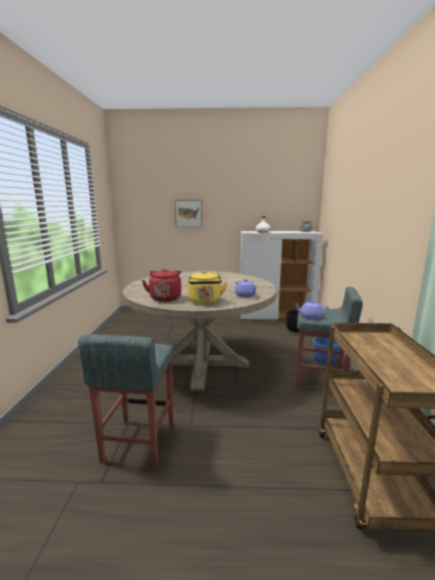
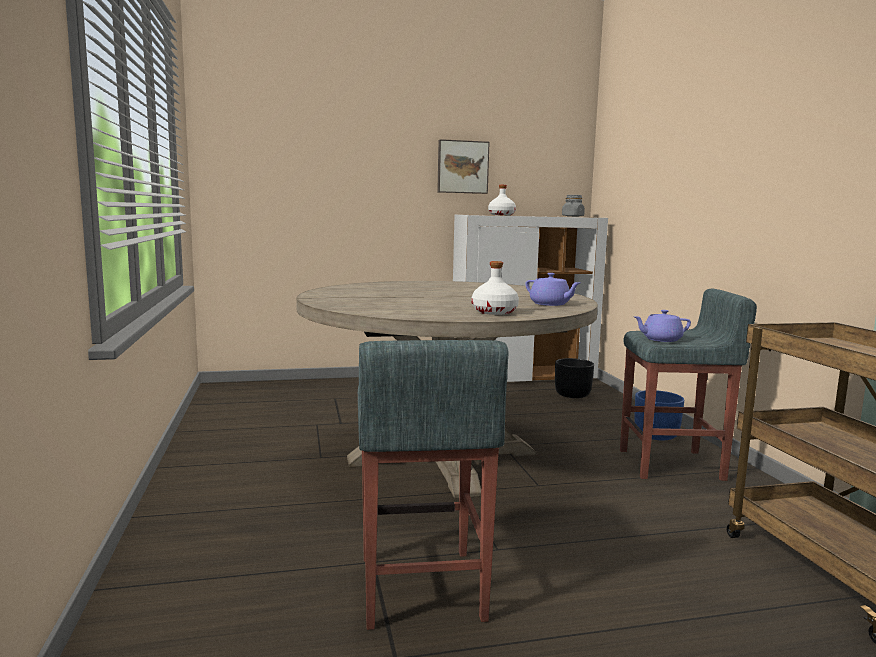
camera: 15 degrees left, 5 degrees down
red kettle [142,269,181,302] -> none
picture [175,200,202,227] -> picture moved to [437,139,490,194]
yellow kettle [188,271,228,305] -> white bottle [472,261,519,315]

